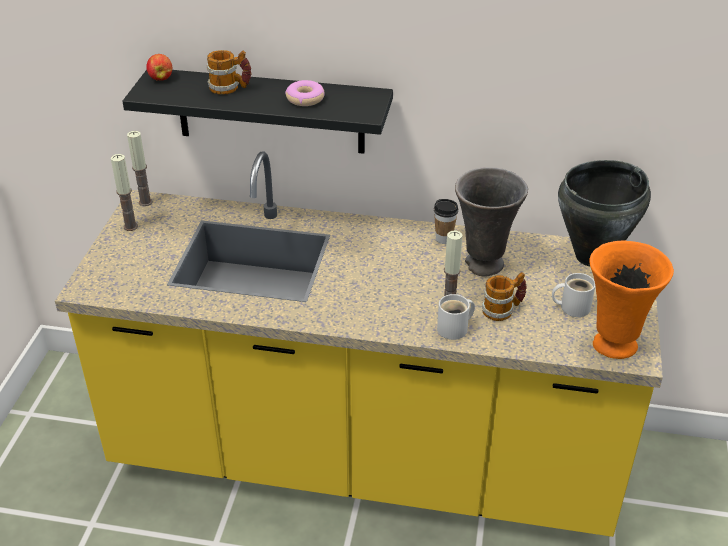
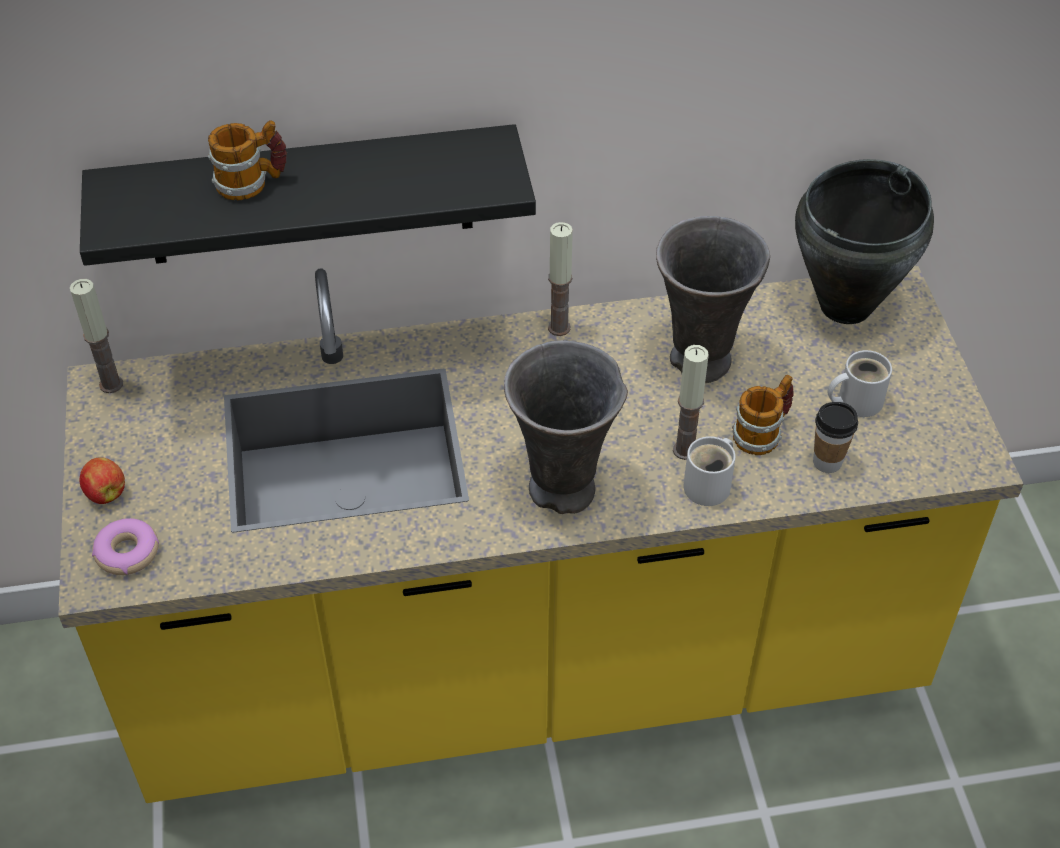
camera: 20 degrees left, 10 degrees up
candle [111,154,138,231] -> candle moved to [548,222,573,336]
apple [146,54,172,81] -> apple moved to [80,457,125,504]
donut [285,80,325,106] -> donut moved to [92,518,159,575]
cup [434,199,458,244] -> cup moved to [813,402,858,473]
orange vase [589,241,674,359] -> none
none -> grey vase [504,340,628,514]

